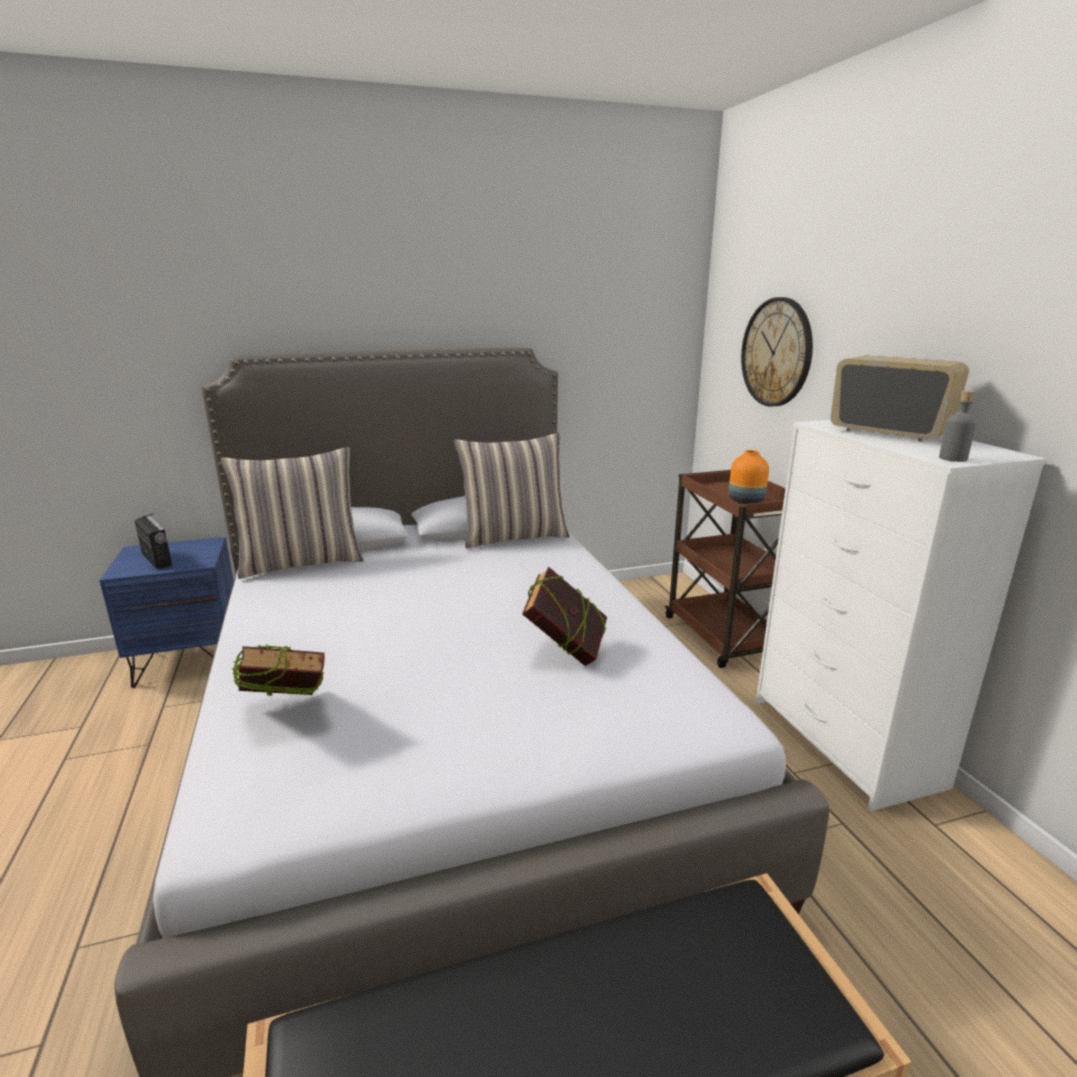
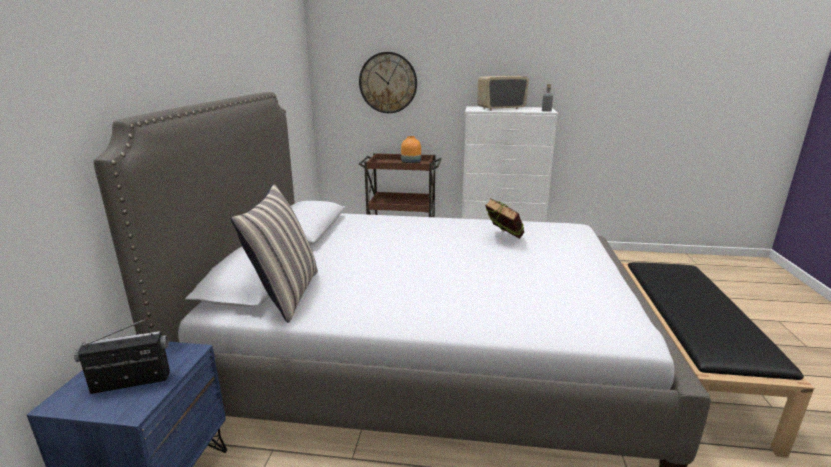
camera: 65 degrees left, 0 degrees up
book [232,644,325,696] -> none
pillow [454,433,570,548] -> none

